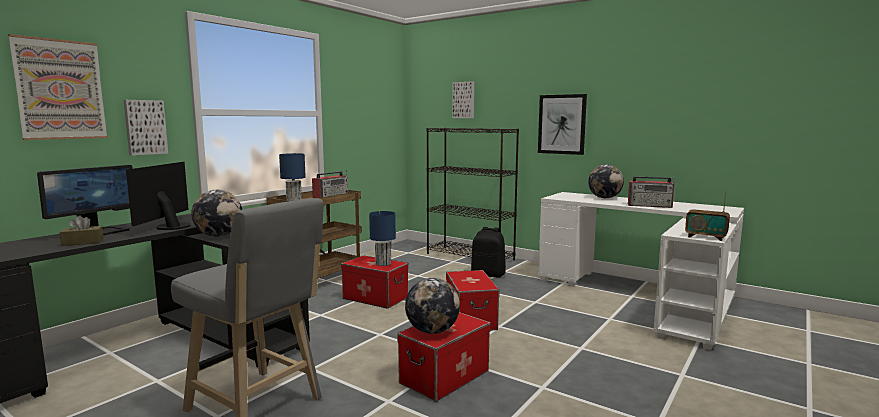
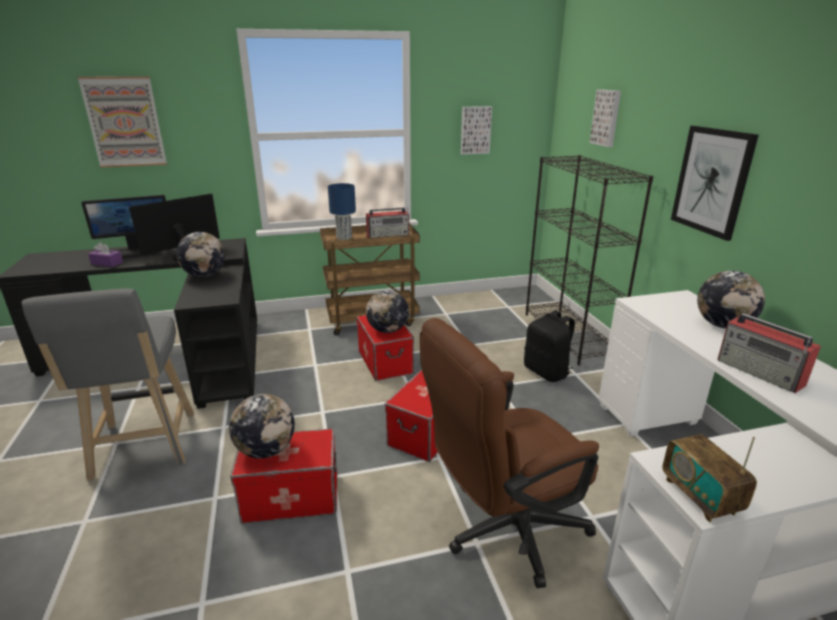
camera: 40 degrees right, 15 degrees up
brown tissue box [60,215,104,246] -> purple tissue box [88,242,123,267]
picture [124,100,168,156] -> picture moved to [461,106,492,155]
blue table lamp [369,211,396,266] -> globe [366,290,409,333]
none -> brown office chair [420,318,599,588]

